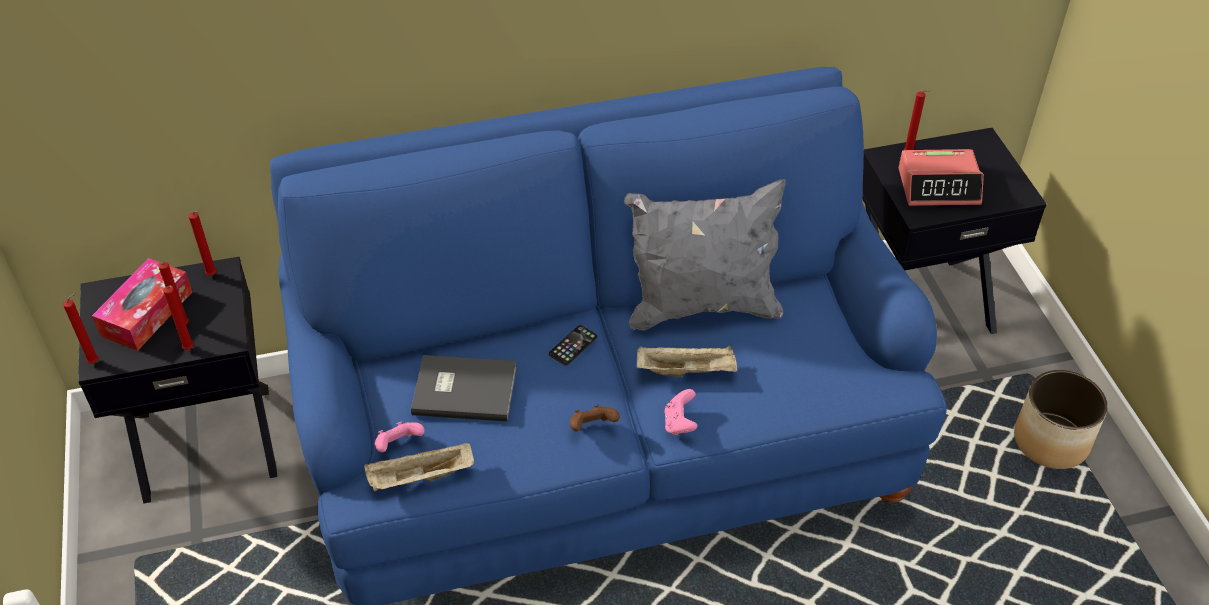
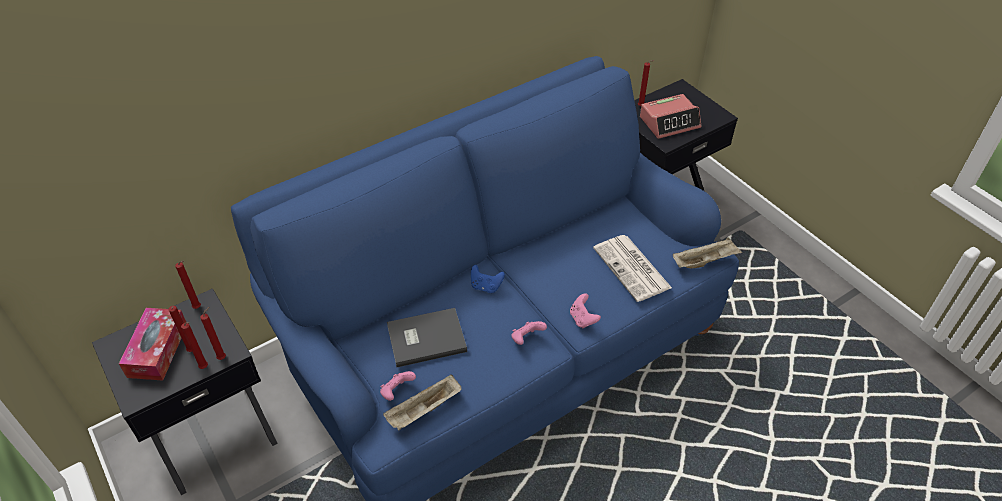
camera: 20 degrees left, 0 degrees up
red candle [63,293,99,364] -> red candle moved to [200,307,226,360]
phone [549,325,597,366] -> blue game controller [471,265,505,293]
brown game controller [570,405,620,431] -> pink game controller [511,321,547,345]
grey pillow [624,179,786,331] -> none
beige tray [637,345,738,377] -> beige tray moved to [673,237,742,268]
planter [1014,370,1108,469] -> none
none -> newspaper [593,235,672,302]

